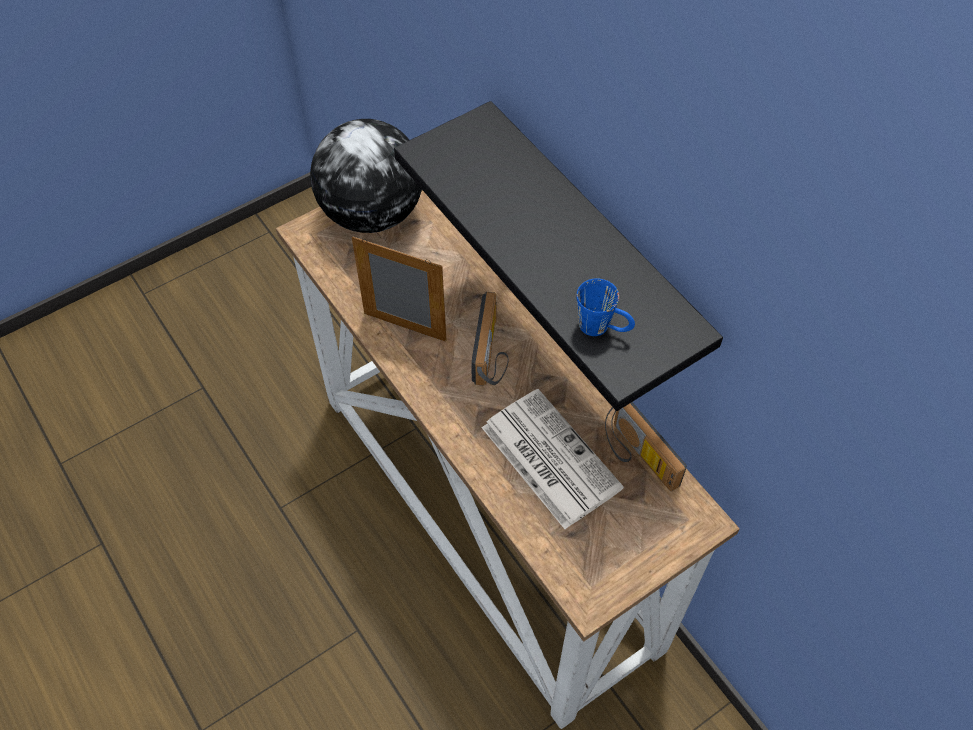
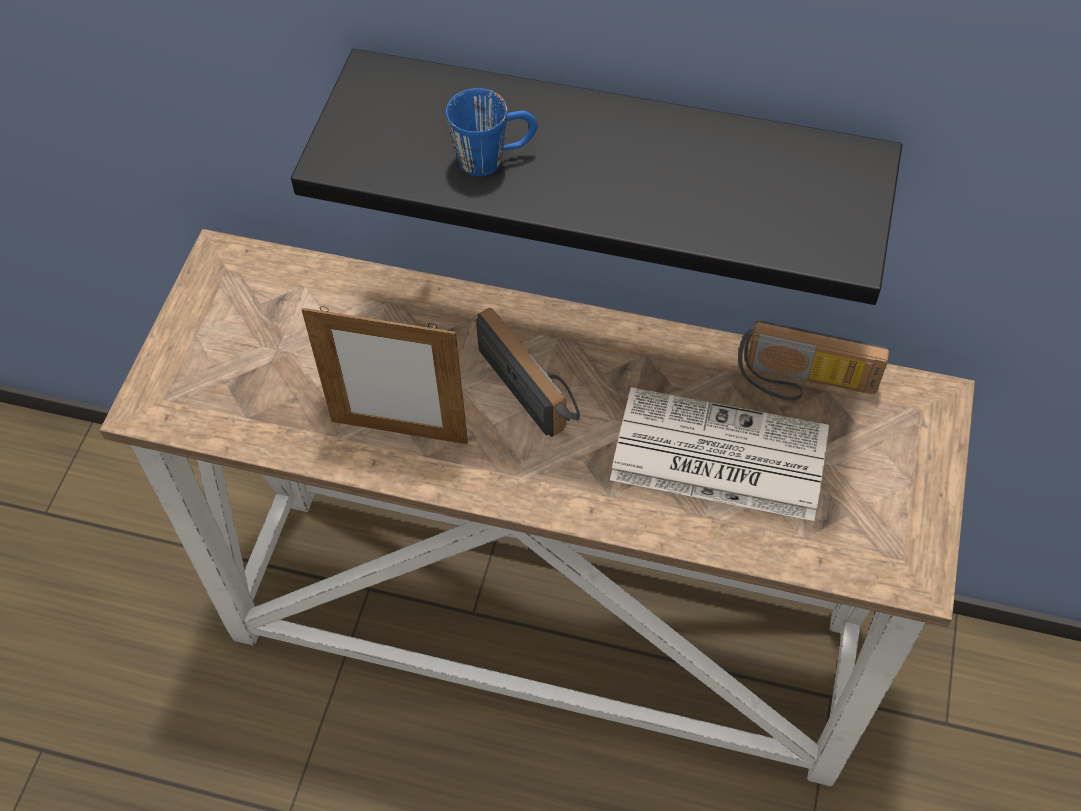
camera: 40 degrees left, 0 degrees up
globe [310,119,422,233] -> none
picture frame [352,236,447,342] -> picture frame turned 150 degrees counterclockwise [302,306,468,444]
blue mug [577,278,635,336] -> blue mug moved to [446,88,537,177]

